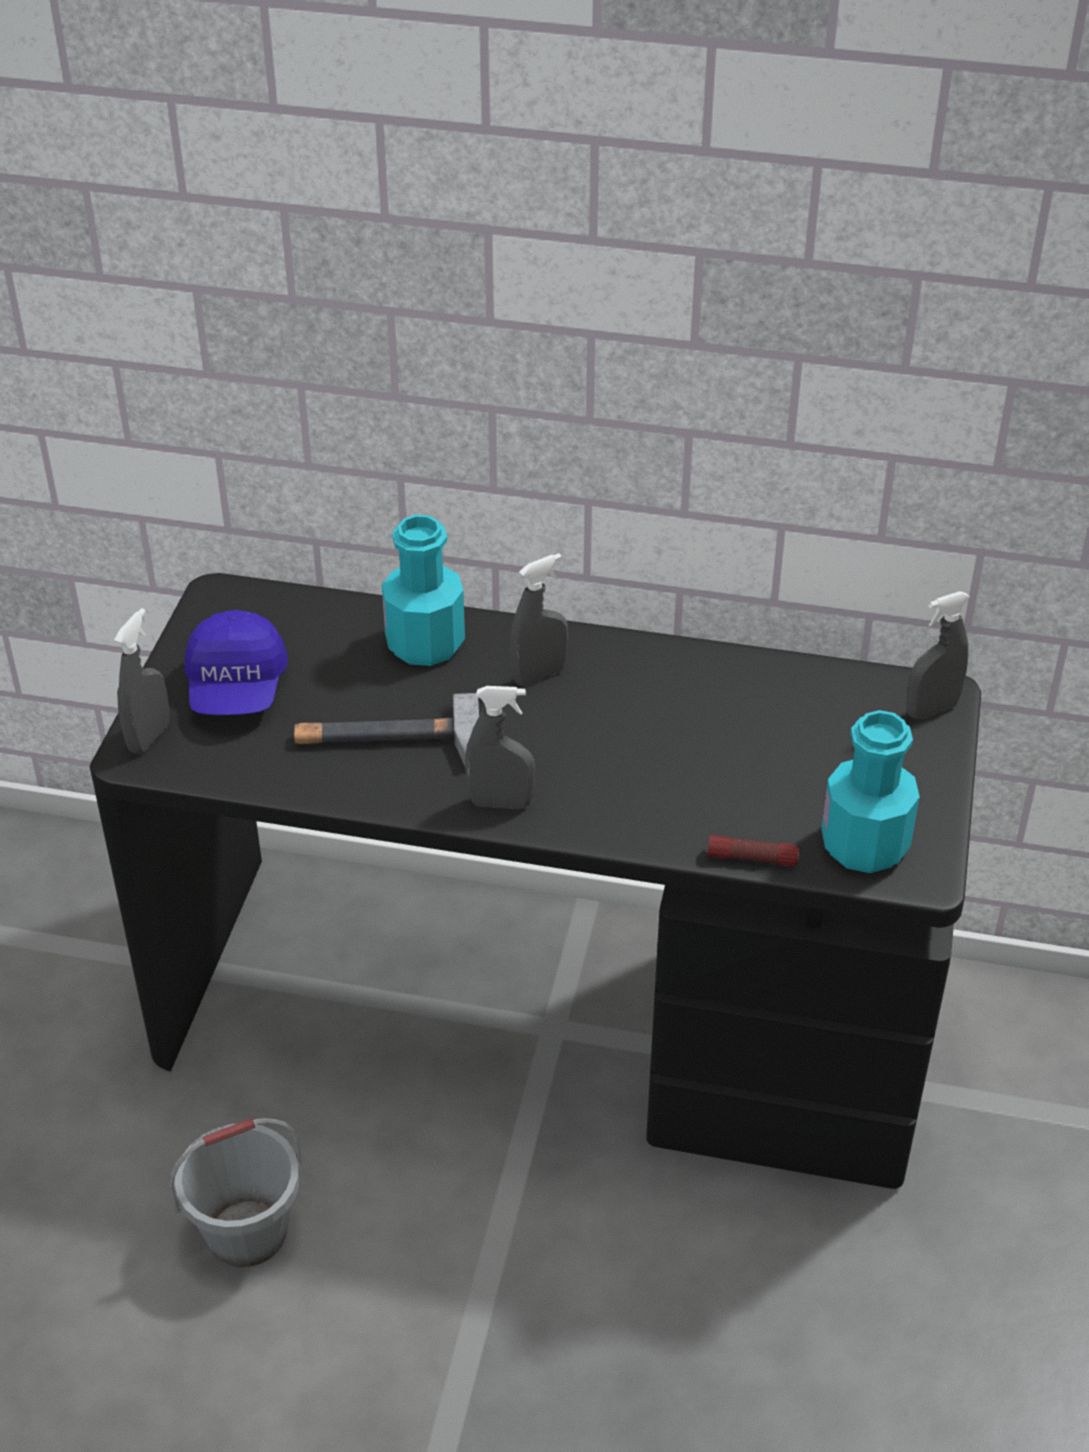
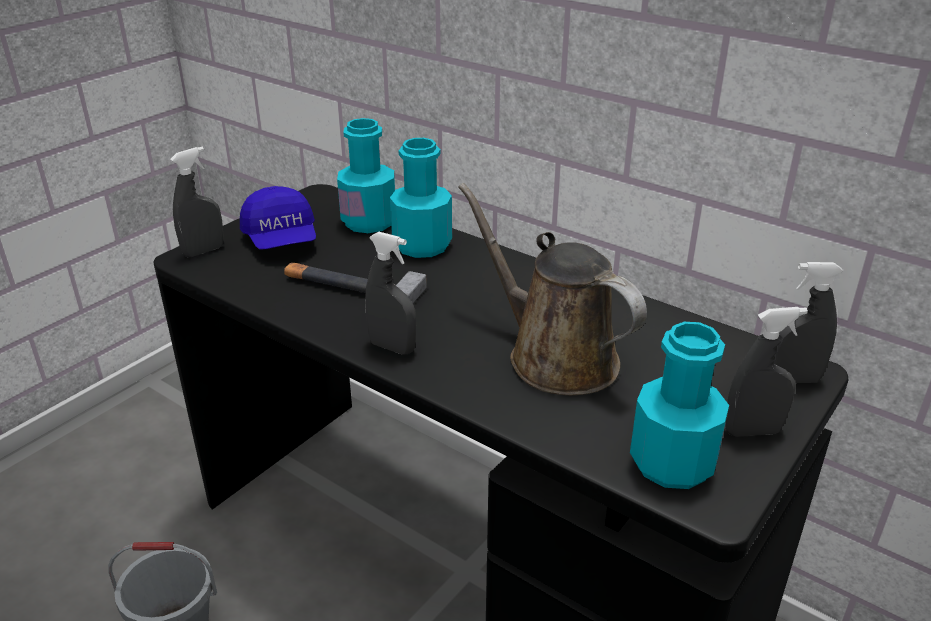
camera: 25 degrees right, 10 degrees down
blue cap [184,610,288,715] -> blue cap turned 45 degrees counterclockwise [240,186,316,249]
grey spray bottle [509,553,568,685] -> grey spray bottle moved to [725,307,808,437]
flashlight [707,835,799,866] -> none
none -> turquoise bottle [337,118,395,233]
none -> brown watering can [458,183,647,395]

